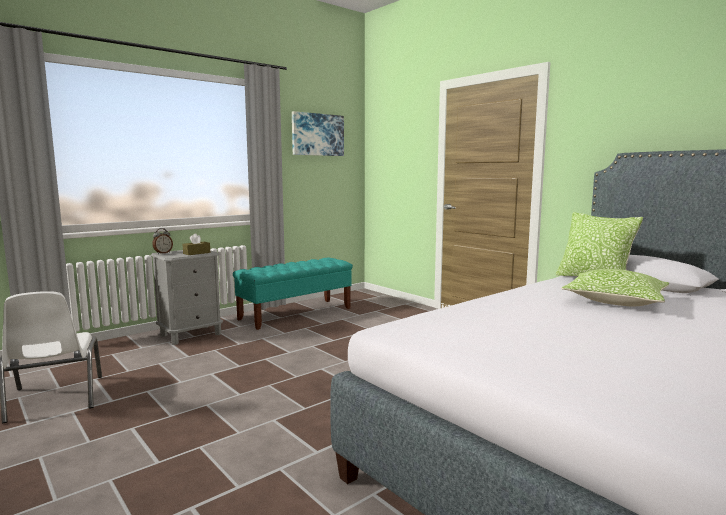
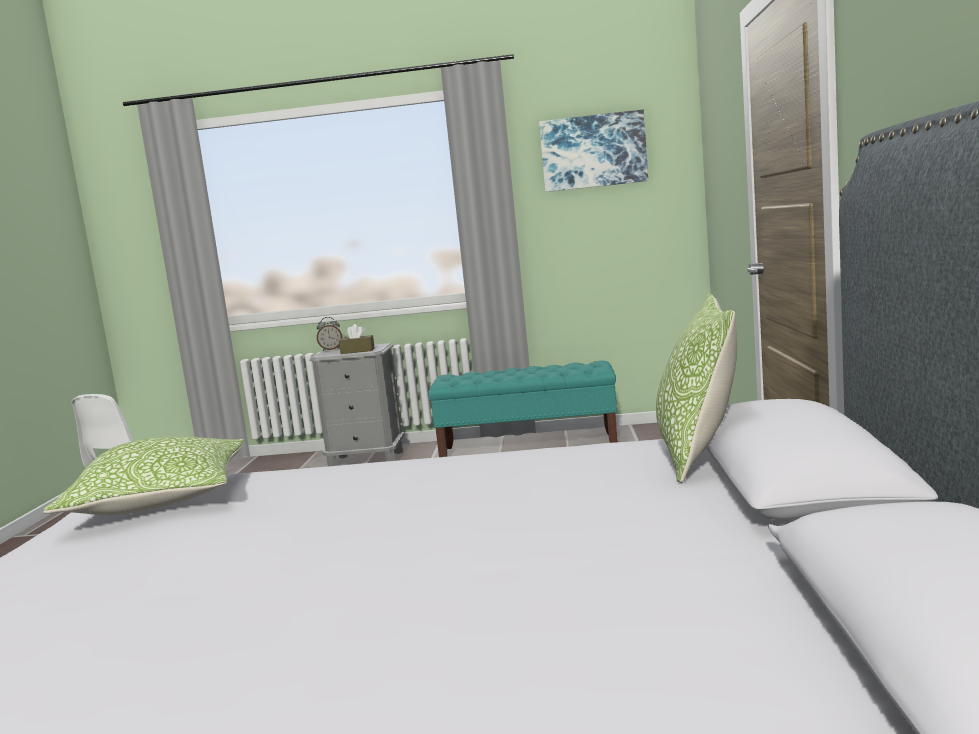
camera: 45 degrees right, 0 degrees up
pillow [561,269,669,306] -> pillow moved to [43,437,244,515]

